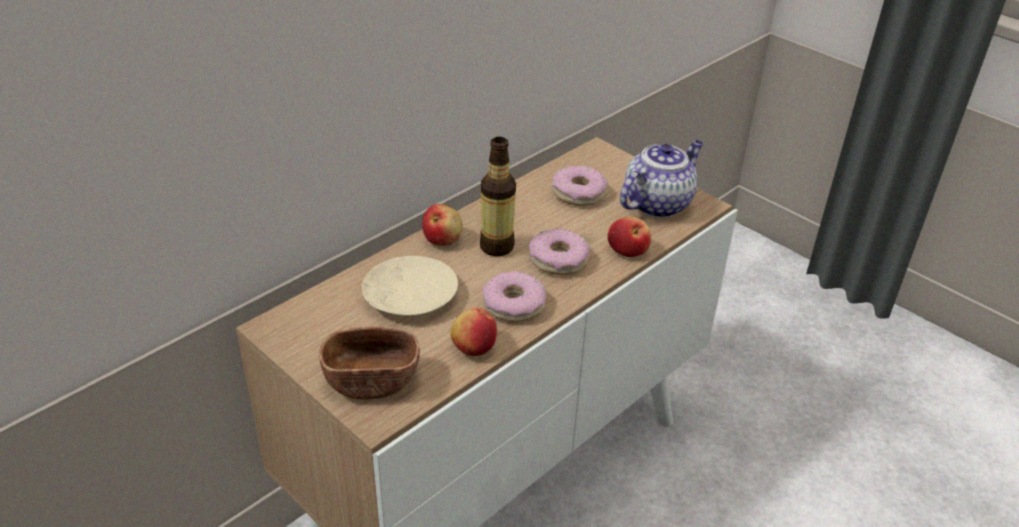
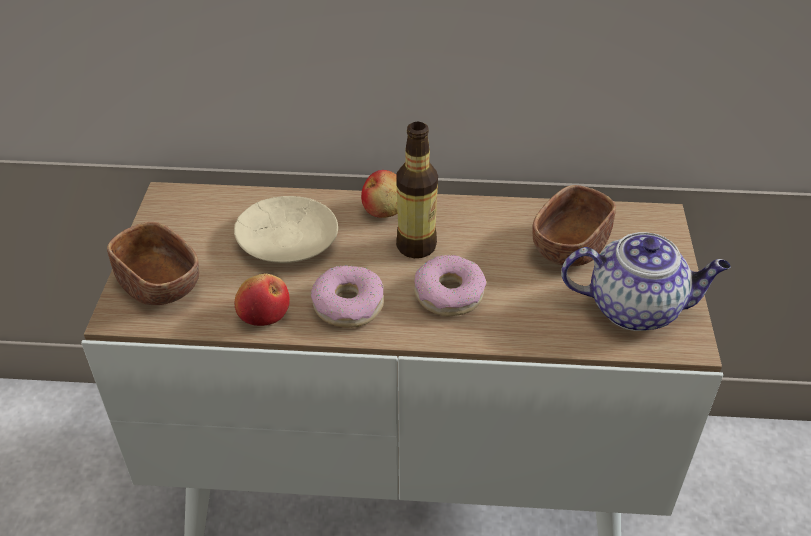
camera: 50 degrees right, 5 degrees up
donut [552,165,608,206] -> brown bowl [533,185,616,266]
apple [608,217,651,257] -> none

